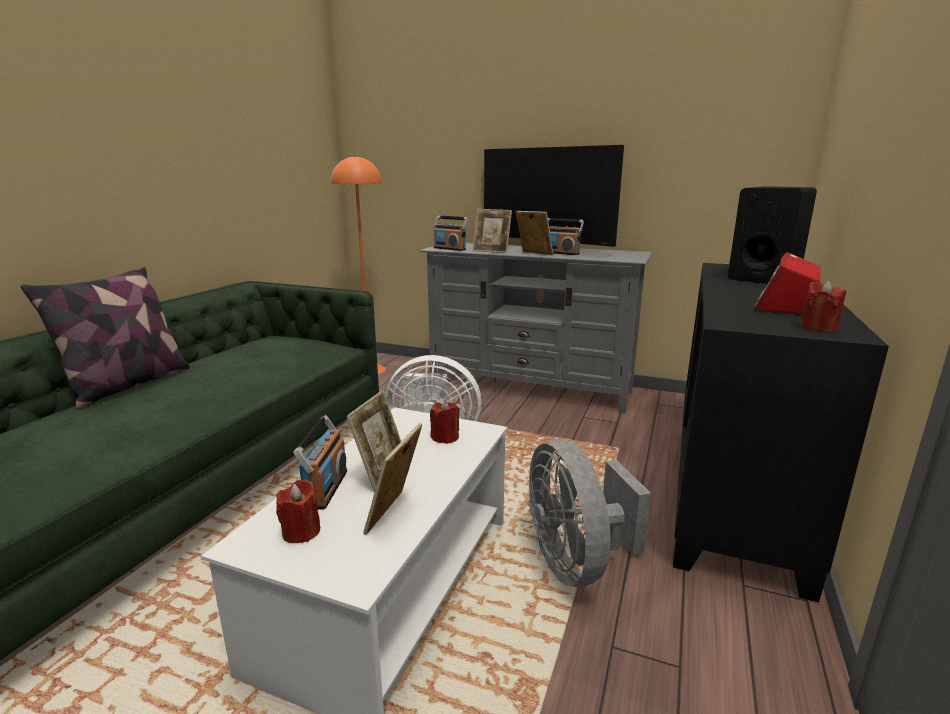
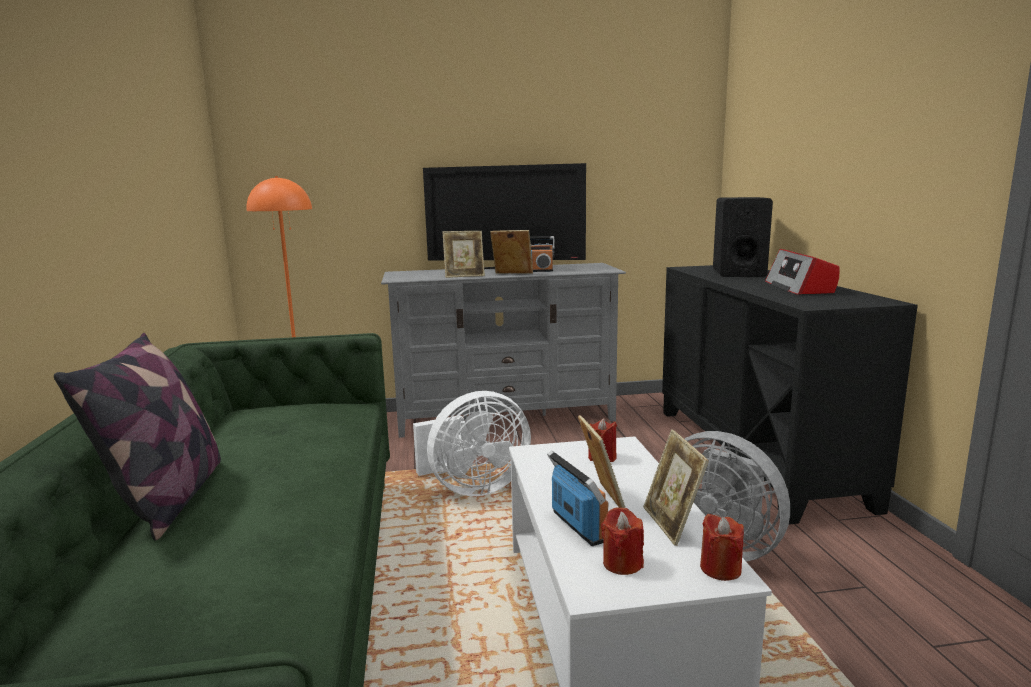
camera: 30 degrees left, 5 degrees down
radio [434,216,468,251] -> none
red candle [801,281,846,332] -> red candle moved to [700,514,744,581]

